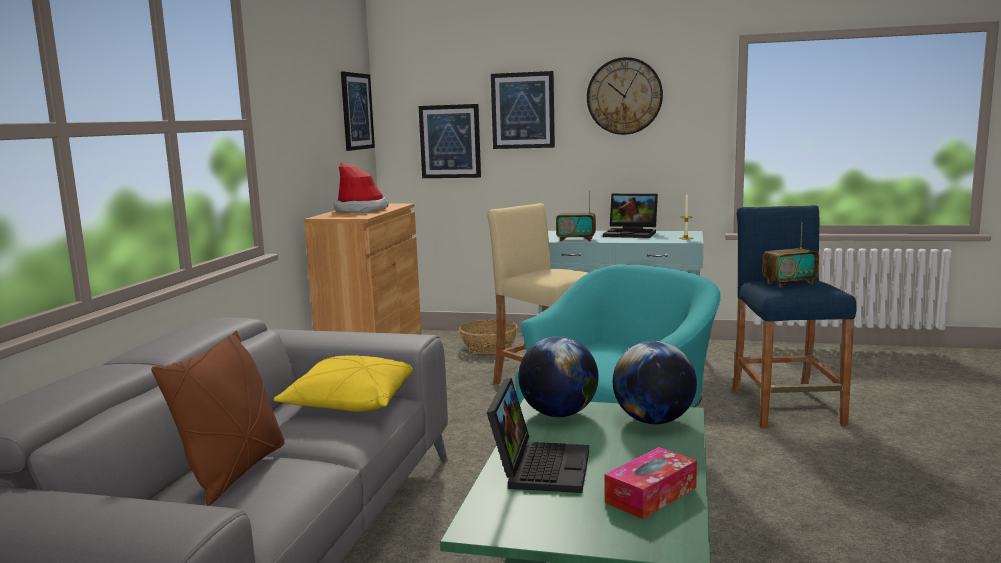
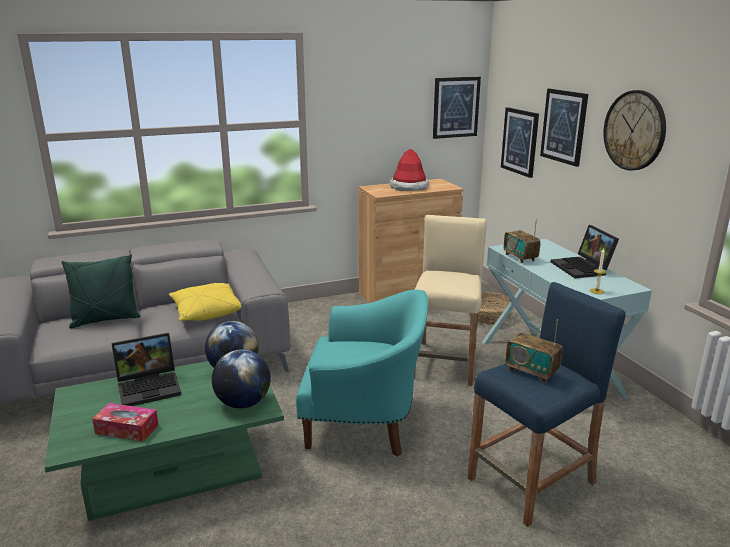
camera: 55 degrees right, 10 degrees up
brown pillow [151,331,285,506] -> green pillow [62,255,141,328]

